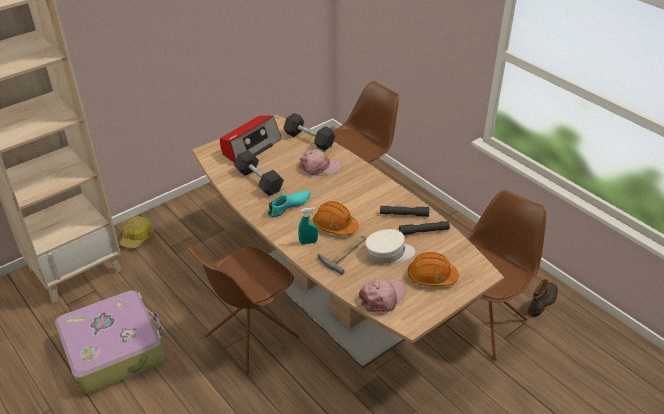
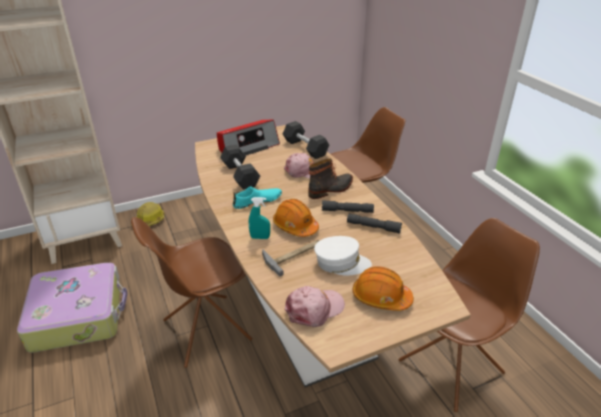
camera: 15 degrees right, 5 degrees down
grey flashlight [399,221,450,235] -> grey flashlight moved to [322,200,374,213]
boot [528,279,558,317] -> boot moved to [308,158,353,199]

